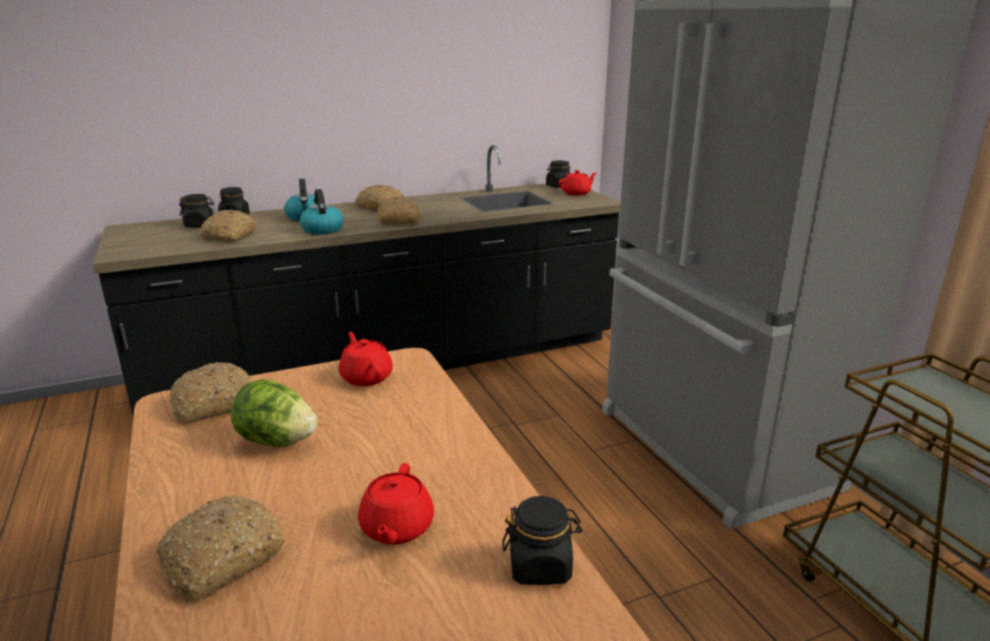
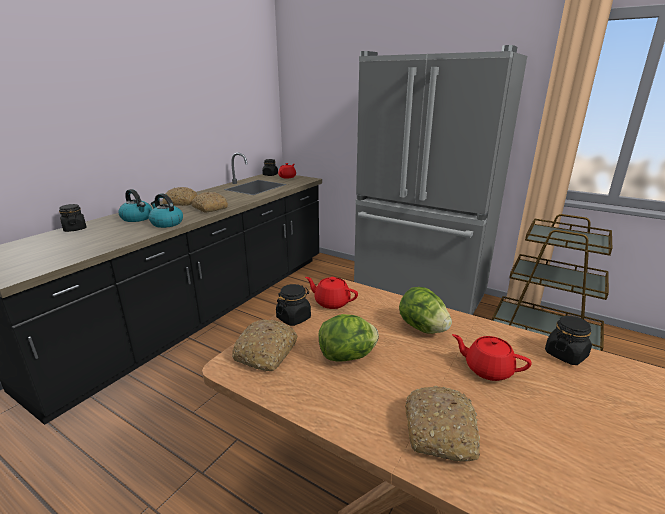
camera: 35 degrees left, 0 degrees up
black jar [179,194,214,228] -> black jar moved to [276,284,311,326]
bread [200,210,257,241] -> none
red teapot [358,463,434,545] -> red teapot turned 150 degrees clockwise [452,334,532,381]
none -> lettuce [399,287,452,334]

